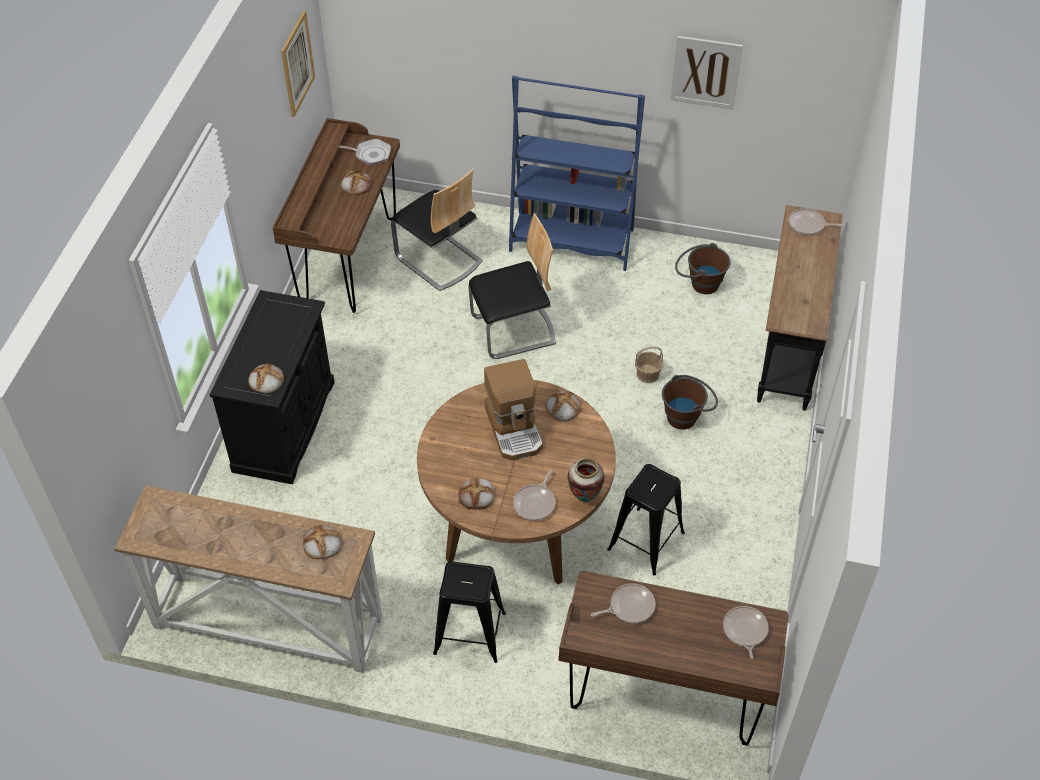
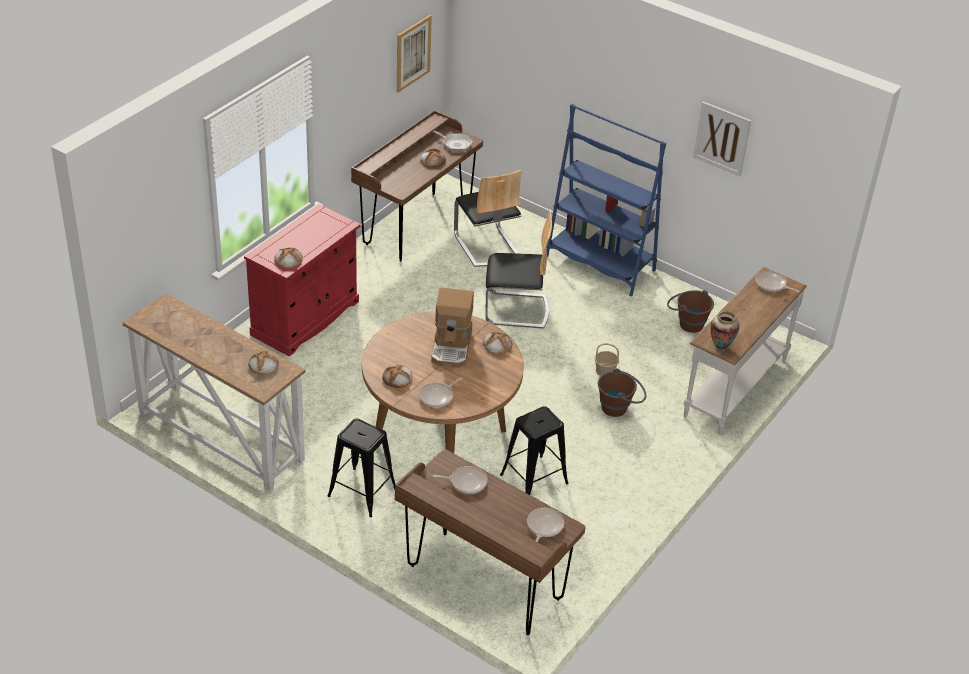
camera: 20 degrees right, 10 degrees down
black cabinet [210,290,335,484] -> red cabinet [244,204,361,357]
vase [568,458,605,502] -> vase moved to [711,311,739,349]
black console table [757,205,843,411] -> white console table [684,267,807,435]

